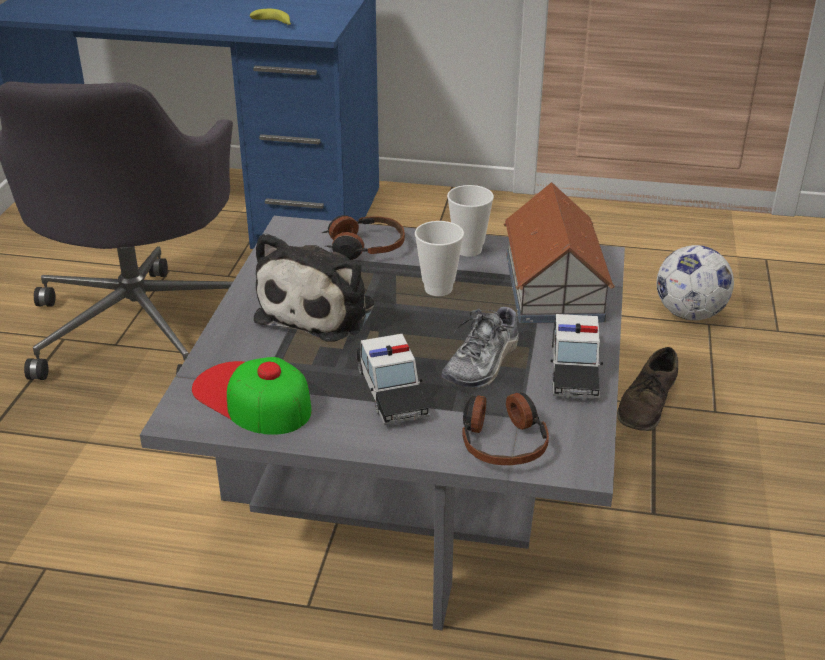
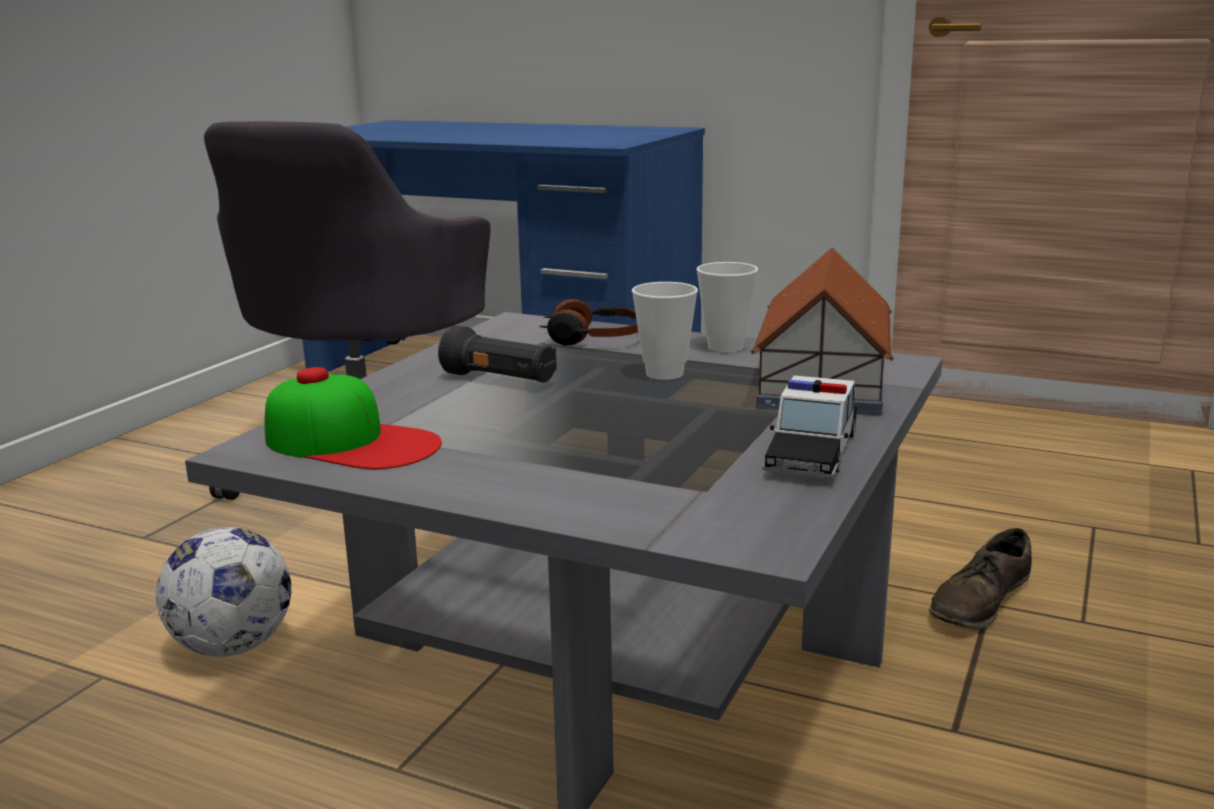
camera: 15 degrees right, 15 degrees down
cap [192,357,312,435] -> cap turned 150 degrees clockwise [265,367,442,469]
banana [250,9,291,25] -> none
plush toy [254,233,374,341] -> black flashlight [438,325,557,383]
toy car [356,334,430,425] -> none
shoe [442,306,519,389] -> none
headphones [462,392,549,465] -> none
football [656,245,734,320] -> football moved to [156,527,291,657]

